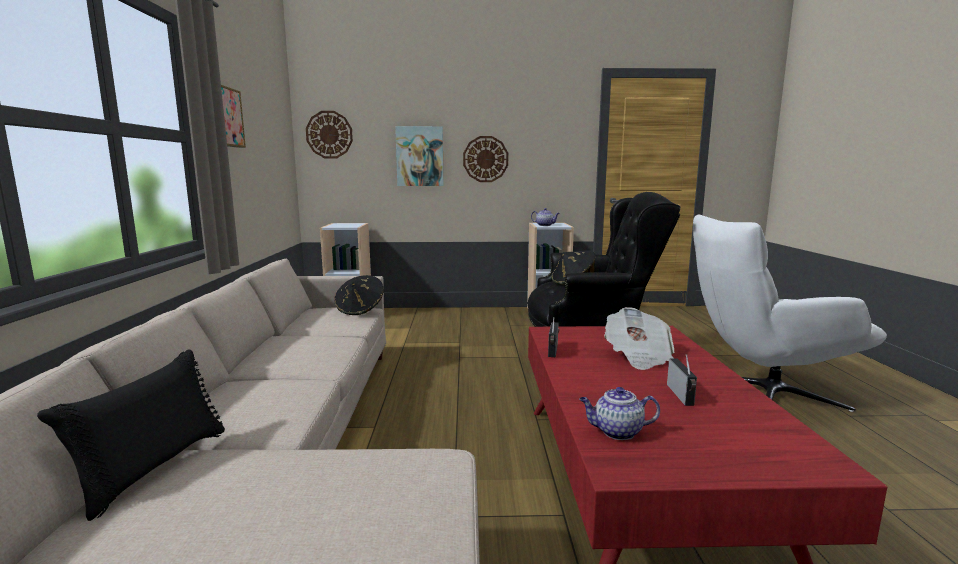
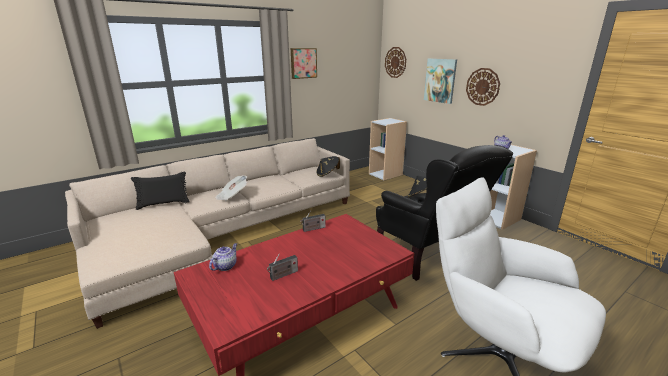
camera: 55 degrees right, 10 degrees up
teapot [579,387,660,440] -> teapot turned 60 degrees clockwise [209,243,237,271]
newspaper [604,307,674,370] -> newspaper moved to [215,175,247,201]

